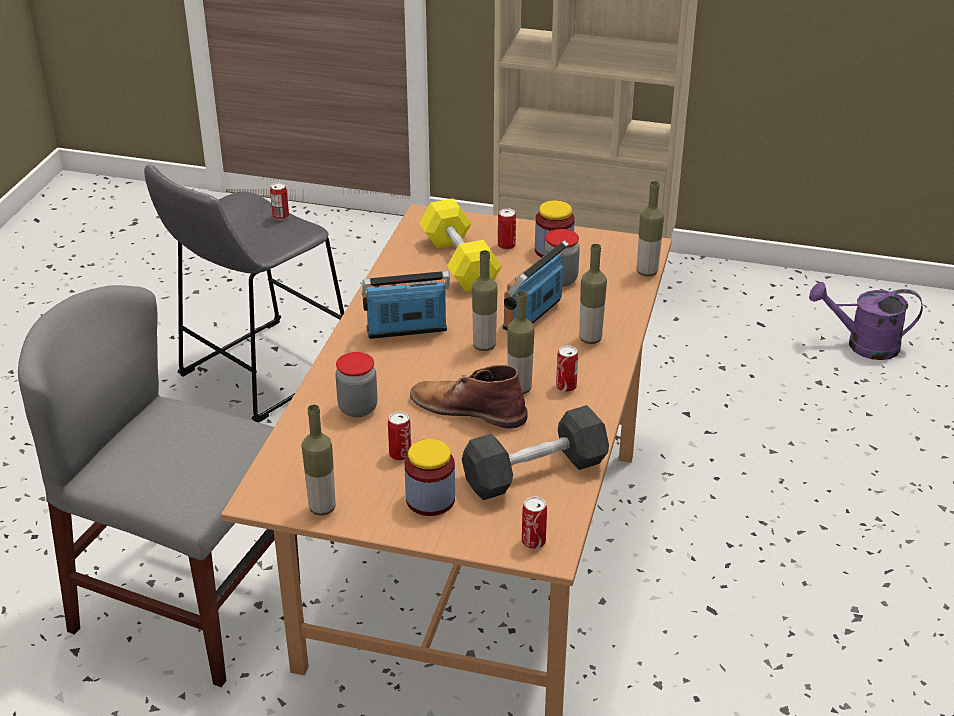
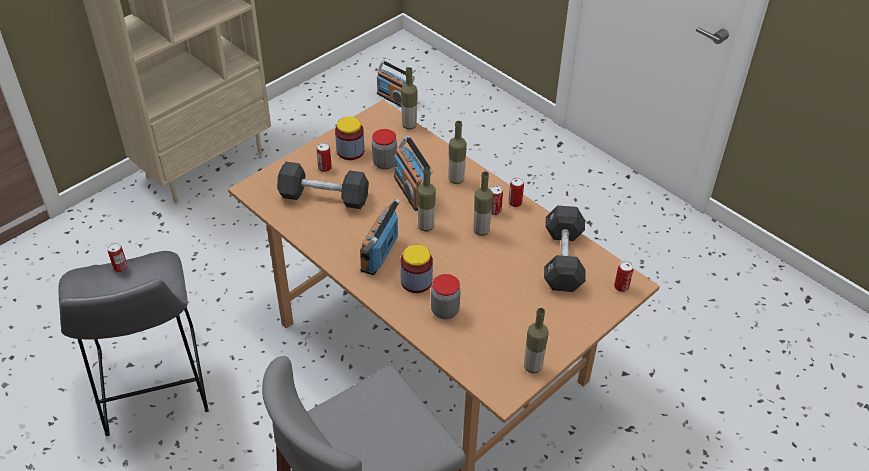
camera: 60 degrees left, 10 degrees up
can [388,411,411,461] -> can moved to [508,177,524,207]
jar [405,439,455,516] -> jar moved to [400,245,433,293]
brown boot [410,365,528,428] -> none
yellow dumbbell [419,198,502,292] -> black dumbbell [277,162,369,209]
purple watering can [809,282,923,360] -> radio [377,60,415,107]

